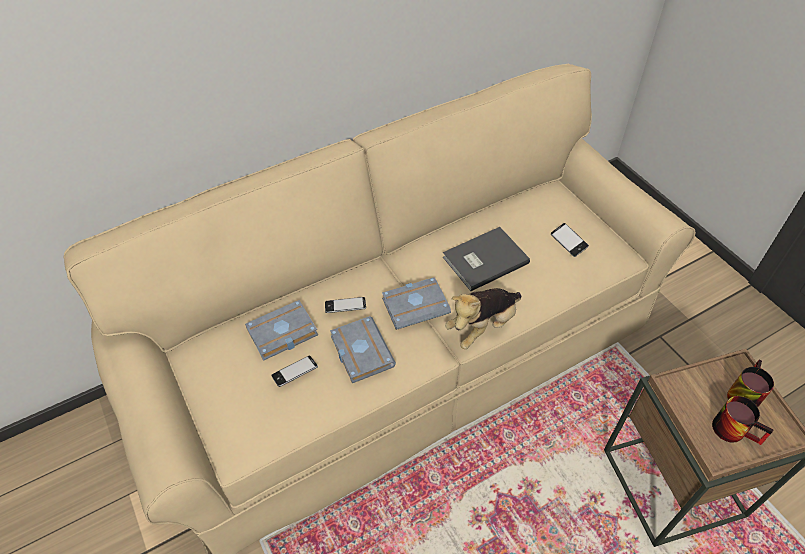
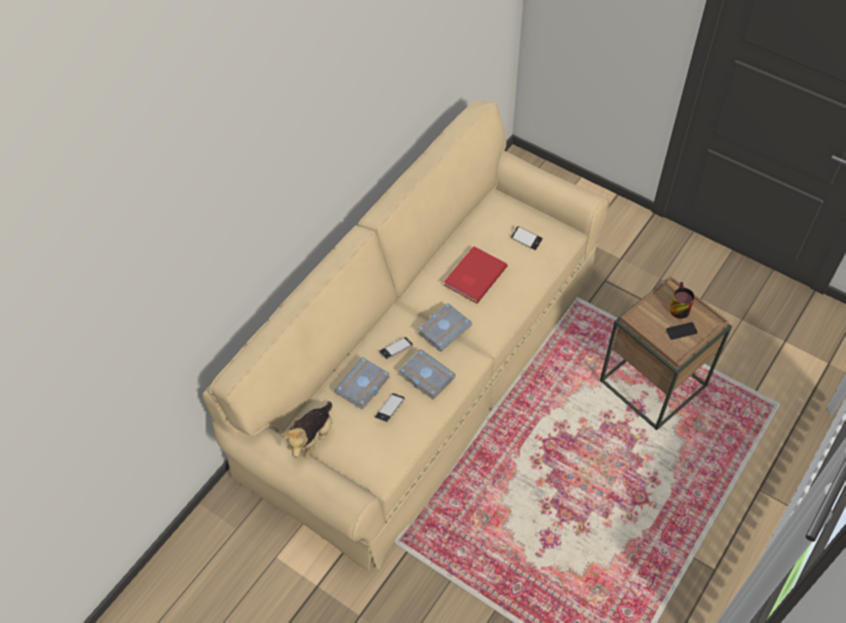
camera: 25 degrees left, 5 degrees up
grey book [443,227,530,291] -> red book [444,246,508,304]
plush toy [445,288,521,349] -> plush toy moved to [283,401,333,459]
mug [712,396,773,445] -> phone [666,322,698,340]

